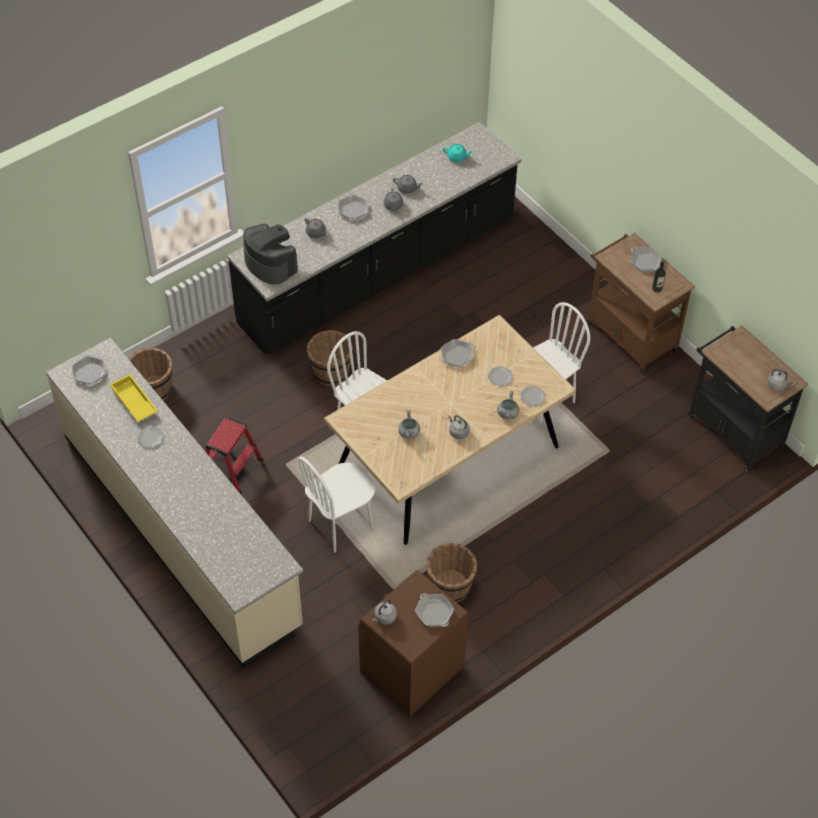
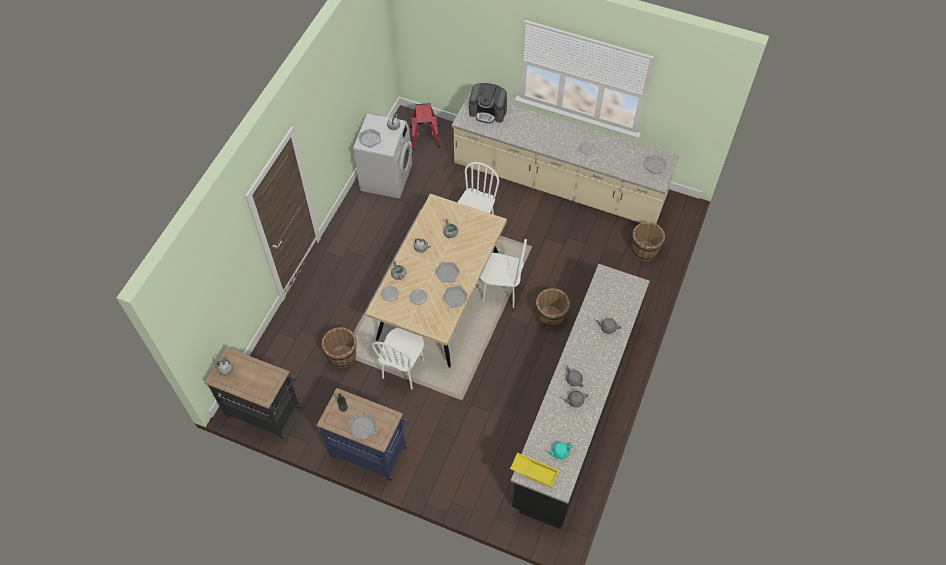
camera: 150 degrees right, 5 degrees up
yellow tray [110,374,158,422] -> yellow tray moved to [510,453,559,487]
red step ladder [205,416,263,494] -> red step ladder moved to [410,103,441,149]
coffee machine [243,224,298,285] -> coffee machine moved to [469,83,507,124]
frying pan [338,194,368,221] -> frying pan moved to [435,262,460,283]
brown washing machine [358,570,468,716] -> white washing machine [353,113,412,199]
brown bucket [426,543,477,602] -> brown bucket moved to [321,327,357,368]
brown cart [587,233,695,373] -> blue cart [317,388,409,481]

